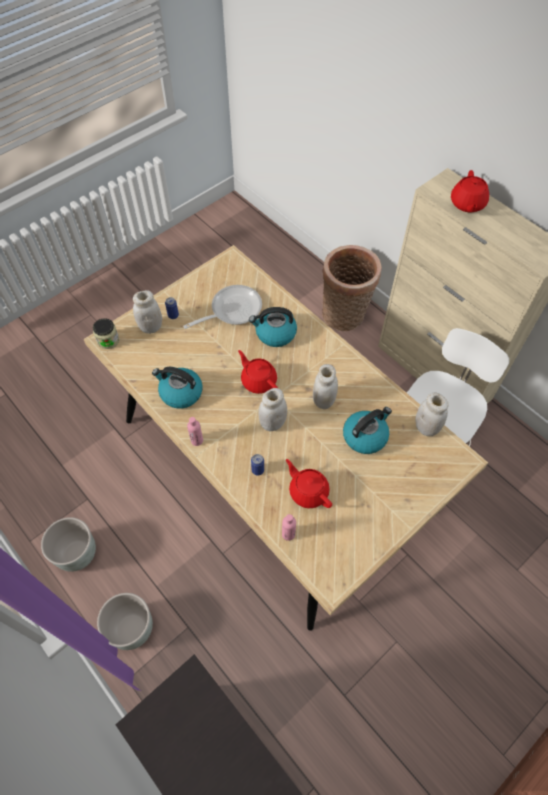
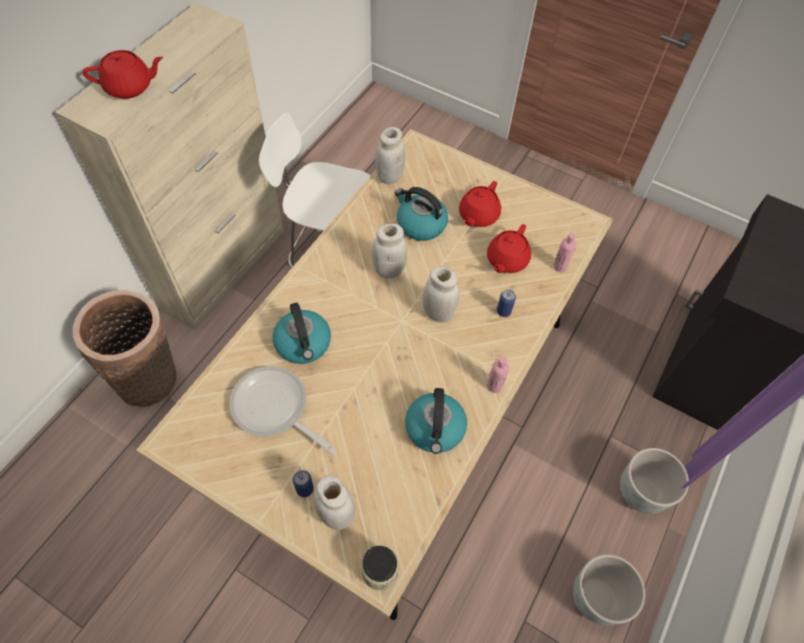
camera: 110 degrees left, 0 degrees up
red teapot [238,350,278,394] -> red teapot moved to [459,181,501,227]

